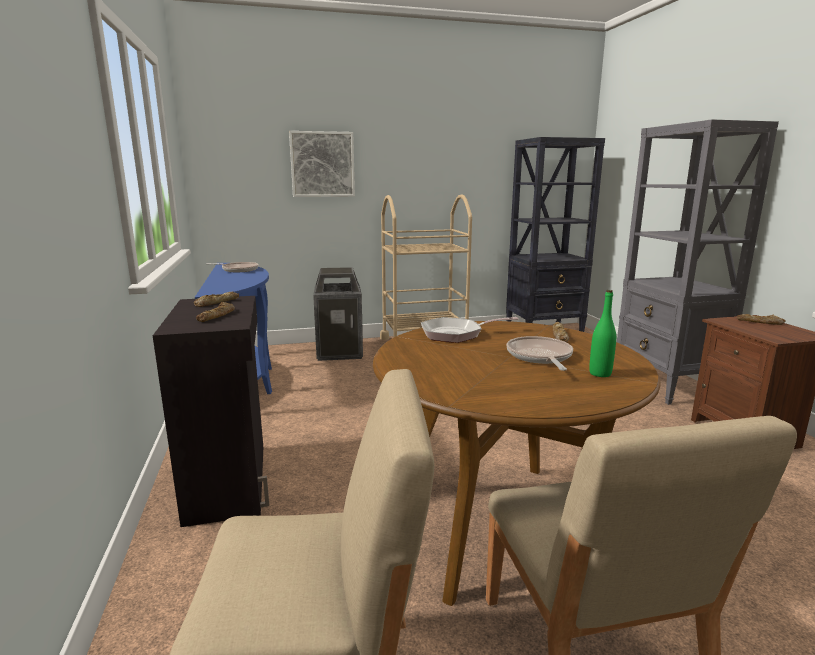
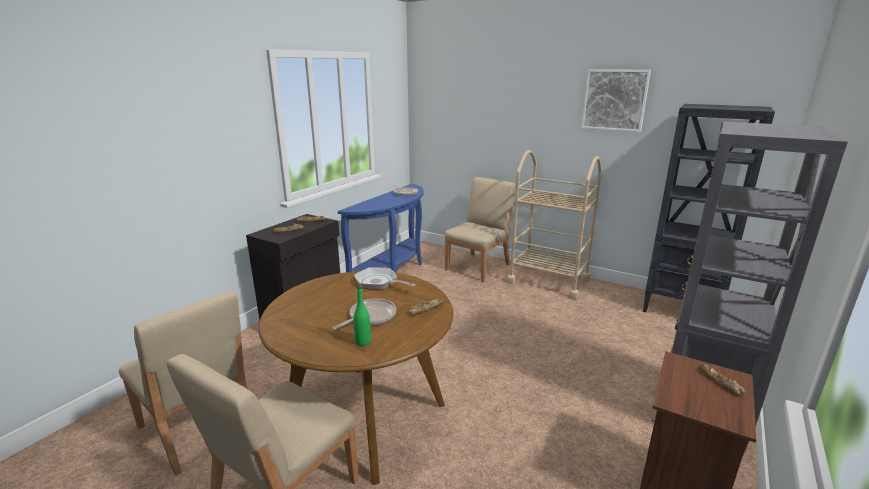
camera: 45 degrees right, 5 degrees up
picture [289,131,355,197] -> picture moved to [581,69,651,132]
trash can [313,267,363,361] -> beige chair [445,177,516,282]

